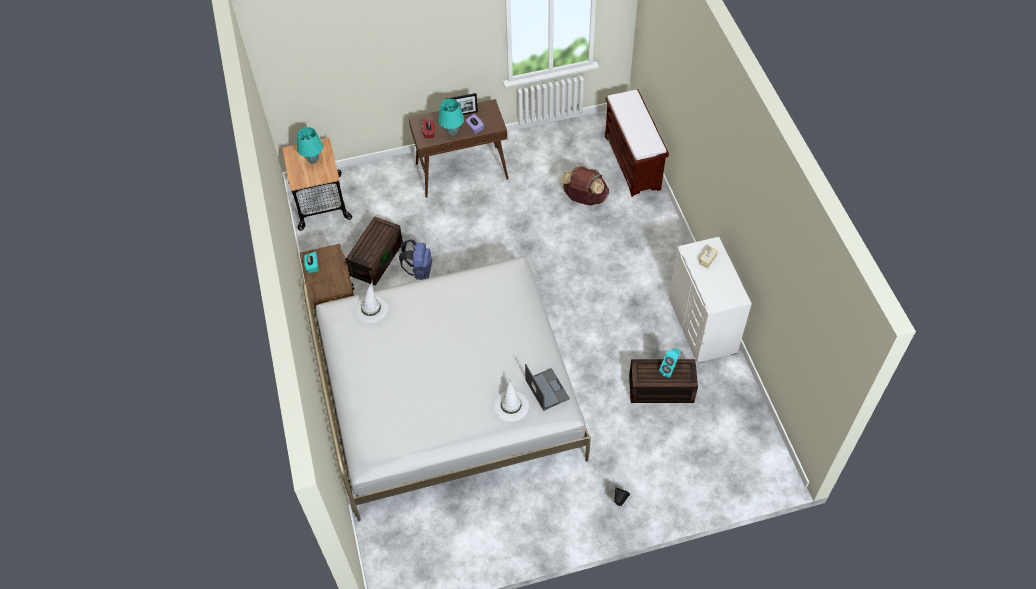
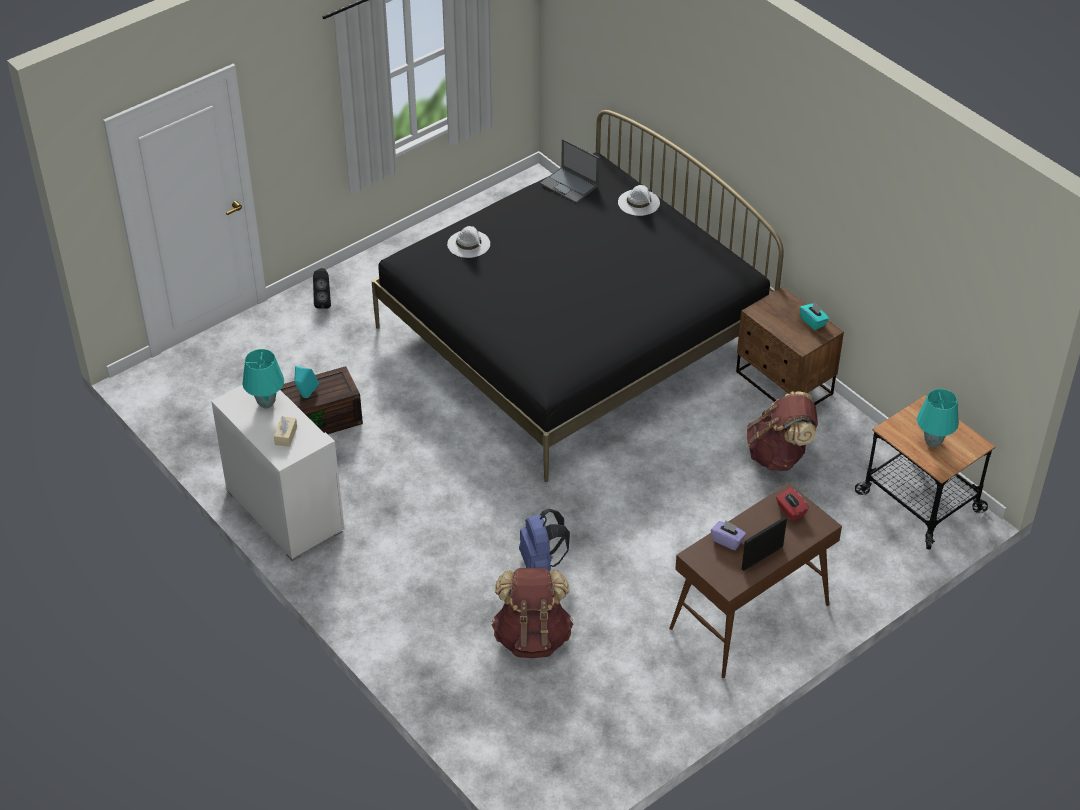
camera: 155 degrees right, 10 degrees down
white bed [303,257,591,521] -> black bed [372,110,784,482]
brown storage box [346,216,403,286] -> brown backpack [747,391,818,471]
white hat [355,281,388,323] -> white hat moved to [618,185,660,216]
blue backpack [399,240,432,280] -> blue backpack moved to [519,509,570,571]
turquoise table lamp [438,99,464,136] -> turquoise table lamp moved to [242,349,284,409]
laptop [525,364,570,411] -> laptop moved to [540,139,599,203]
brown bench [605,89,669,197] -> none

